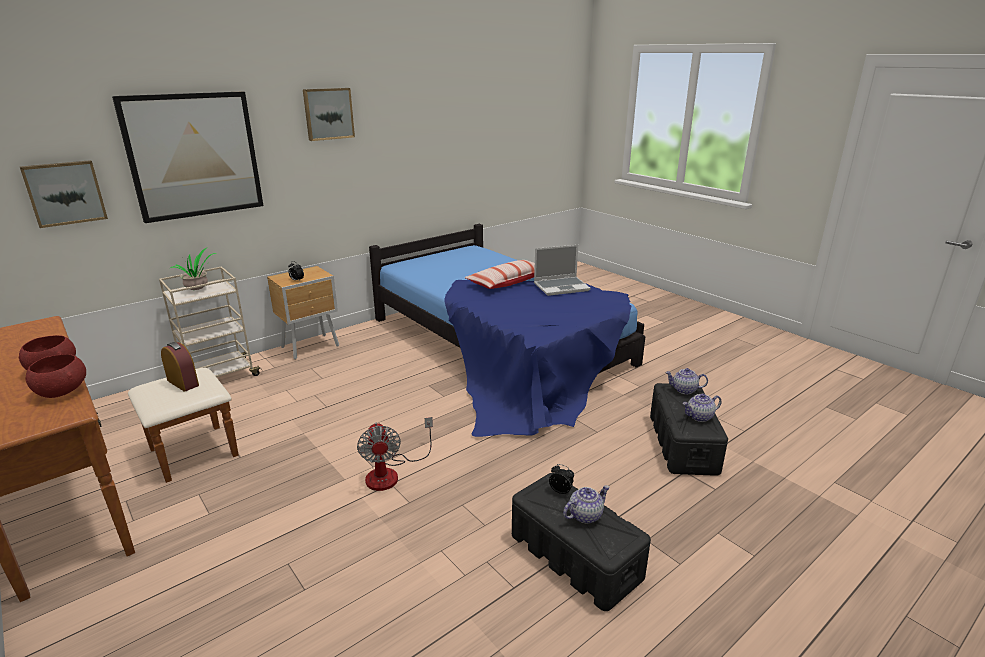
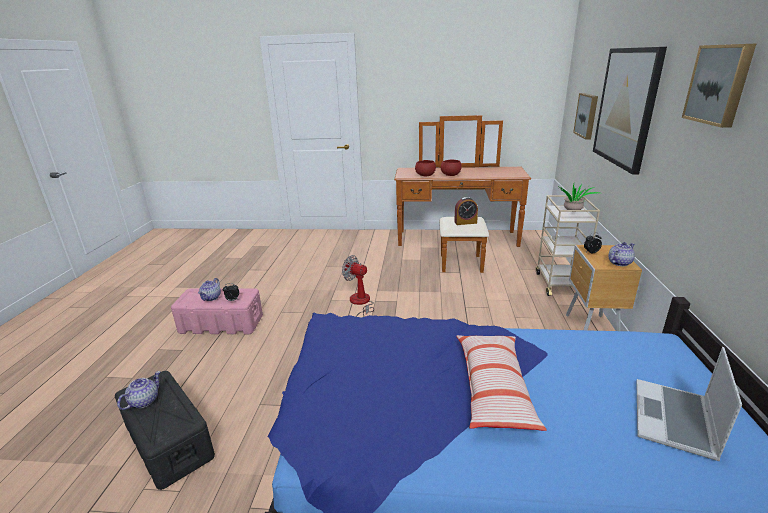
camera: 135 degrees right, 0 degrees up
black storage box [512,473,651,611] -> pink storage box [171,289,263,334]
laptop [534,245,591,296] -> laptop moved to [636,347,742,461]
teapot [665,368,708,394] -> teapot moved to [608,242,635,266]

